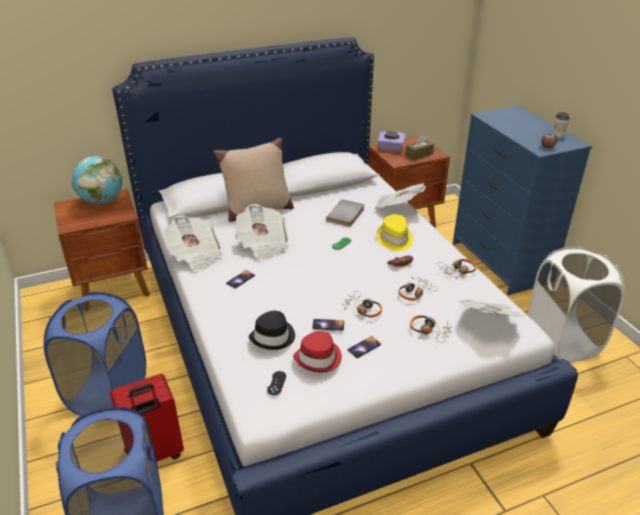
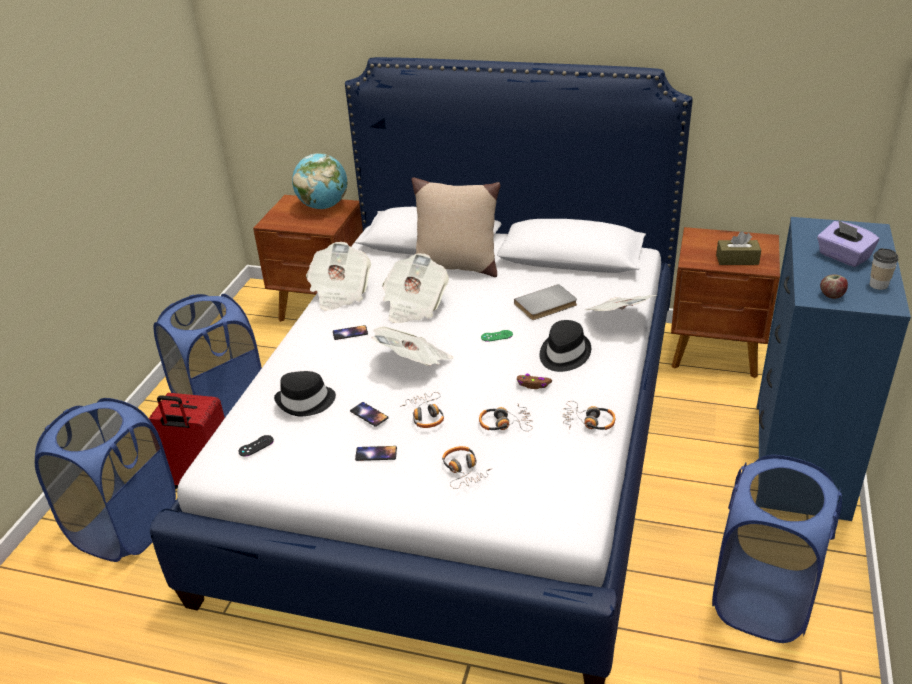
camera: 40 degrees right, 0 degrees up
red hat [293,331,342,373] -> none
yellow hat [376,214,413,251] -> black hat [540,320,591,372]
purple tissue box [378,130,406,152] -> purple tissue box moved to [817,221,879,267]
newspaper [459,300,524,317] -> newspaper moved to [372,327,453,366]
white laundry basket [528,246,625,362] -> blue laundry basket [712,455,842,643]

